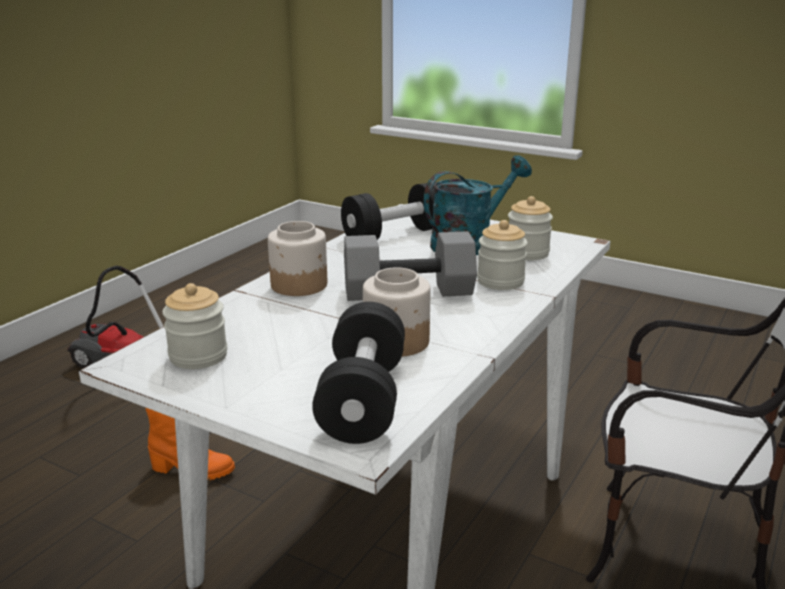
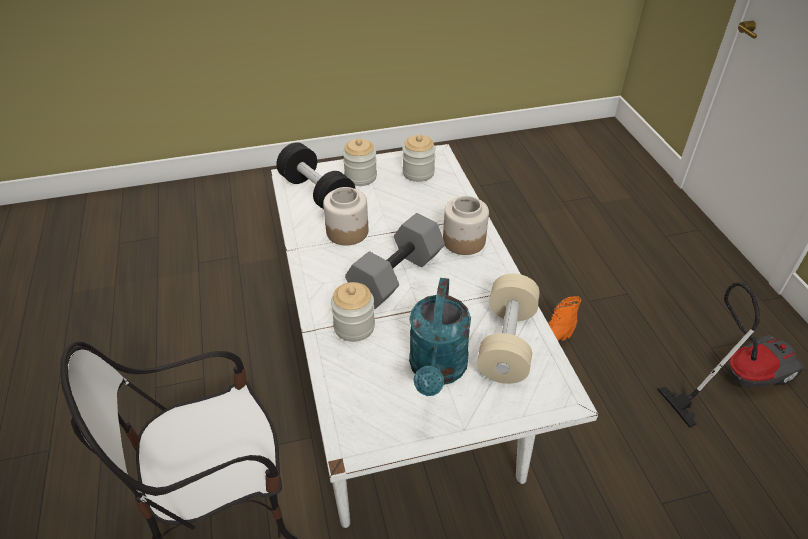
camera: 135 degrees right, 20 degrees up
black dumbbell [341,182,436,240] -> beige dumbbell [477,274,540,384]
jar [508,196,553,260] -> jar moved to [343,139,377,186]

